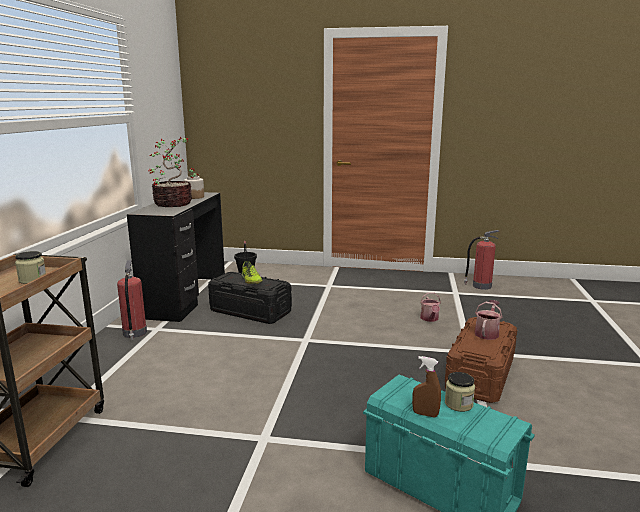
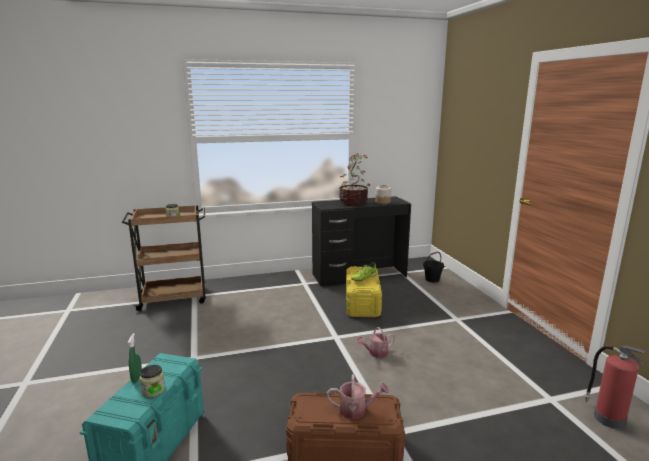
camera: 65 degrees right, 0 degrees up
fire extinguisher [117,260,147,340] -> none
black storage box [208,272,292,324] -> yellow storage box [346,266,382,317]
brown spray bottle [412,356,441,418] -> green spray bottle [128,333,142,383]
watering can [420,293,441,322] -> watering can moved to [357,327,395,358]

